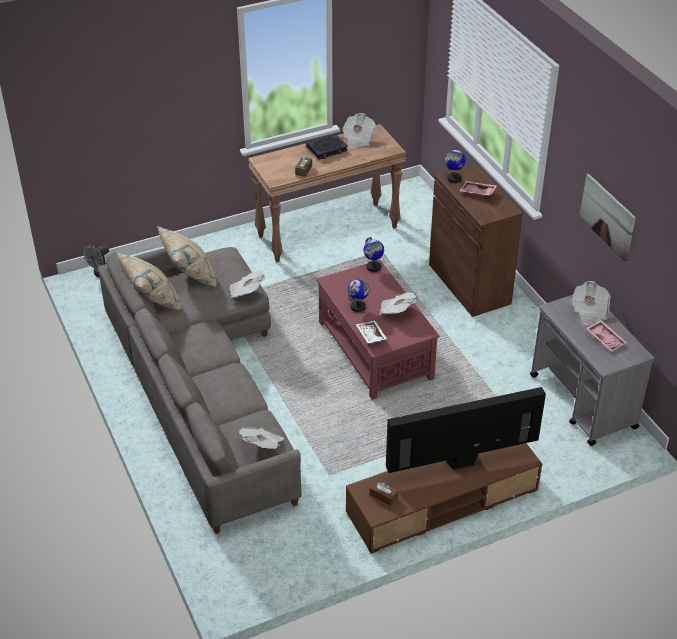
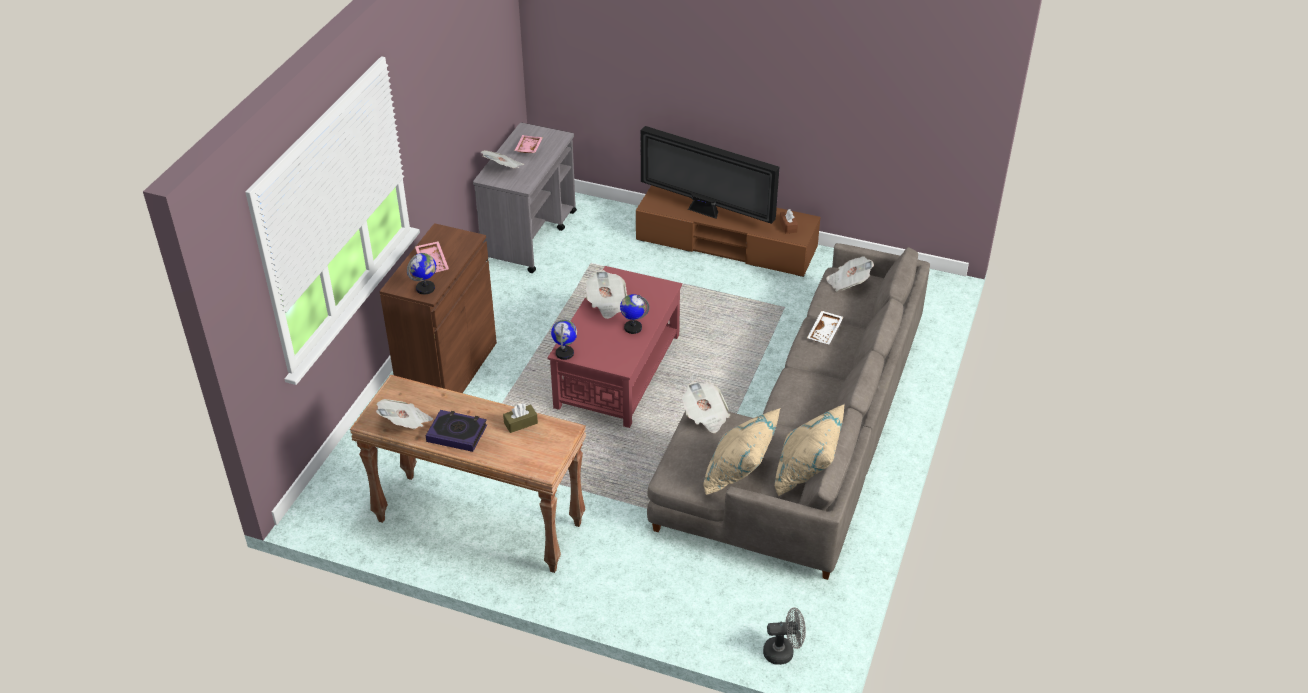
camera: 135 degrees left, 0 degrees up
white tray [356,320,387,343] -> white tray moved to [807,311,843,344]
picture [579,174,636,261] -> none

